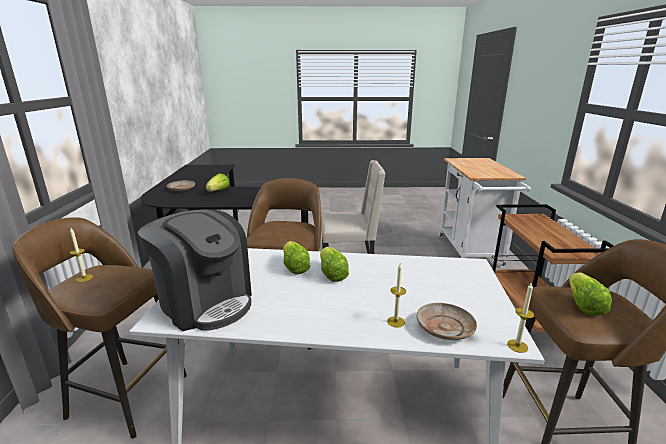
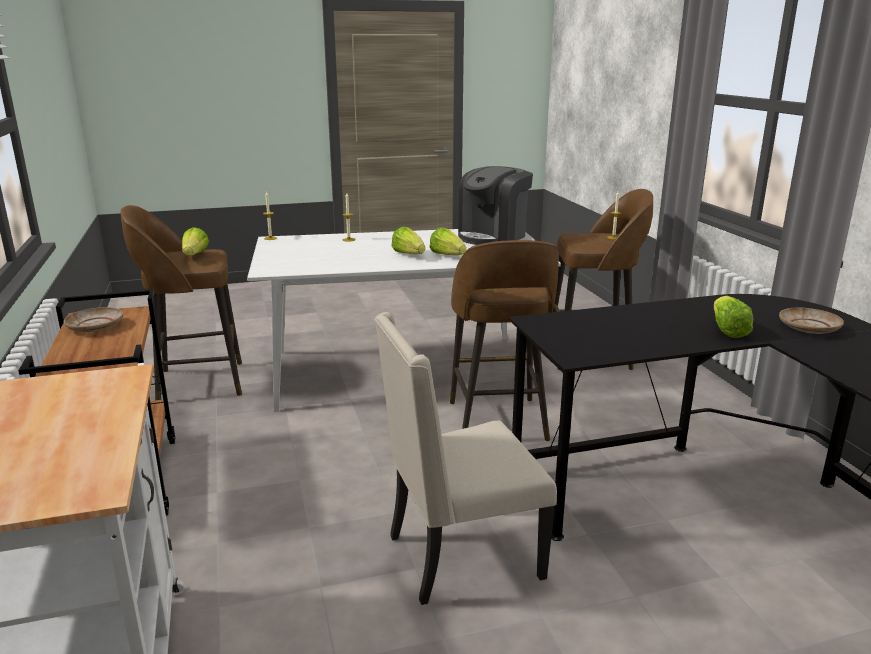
camera: 165 degrees right, 0 degrees up
coffee machine [138,209,252,331] -> coffee machine turned 75 degrees counterclockwise [458,166,533,245]
beige plate [417,303,477,340] -> beige plate moved to [64,307,123,332]

